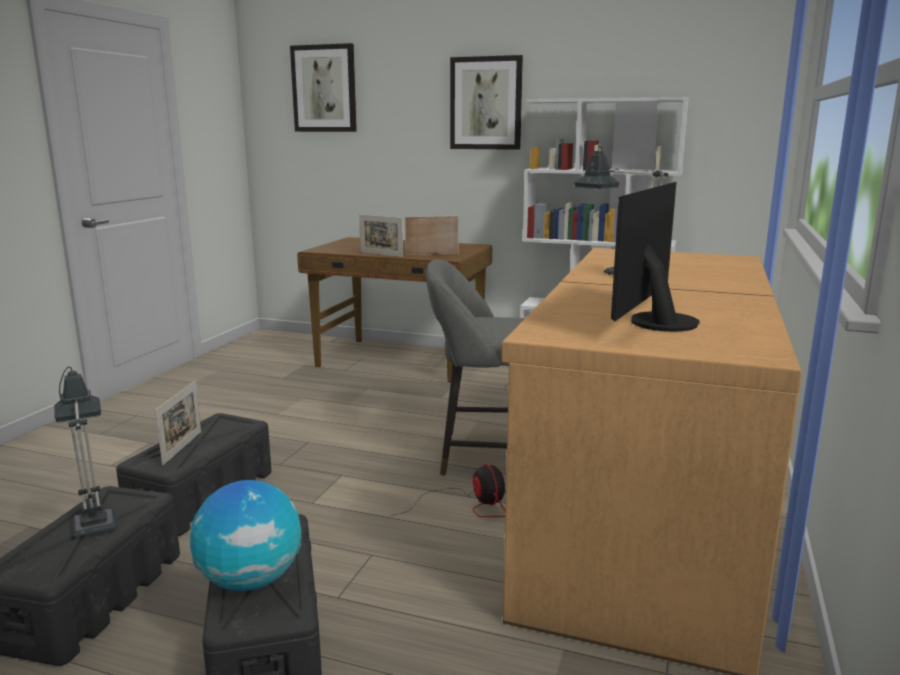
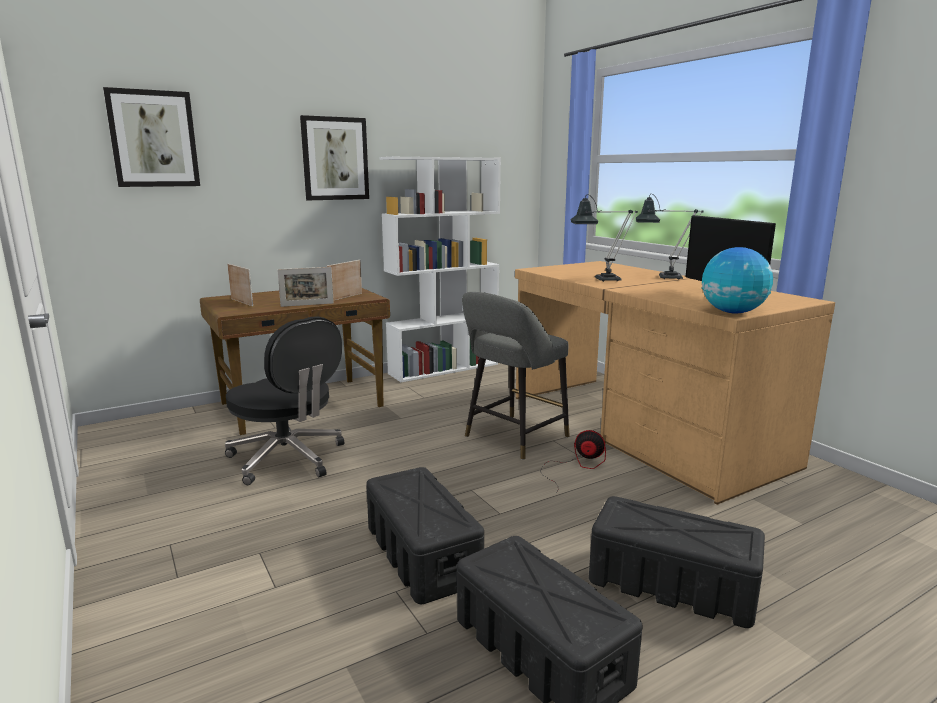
camera: 50 degrees left, 0 degrees up
table lamp [54,367,118,538] -> table lamp moved to [636,194,704,280]
picture frame [155,381,201,466] -> picture frame moved to [227,264,253,306]
globe [190,480,301,591] -> globe moved to [701,247,773,313]
none -> black office chair [225,316,344,485]

